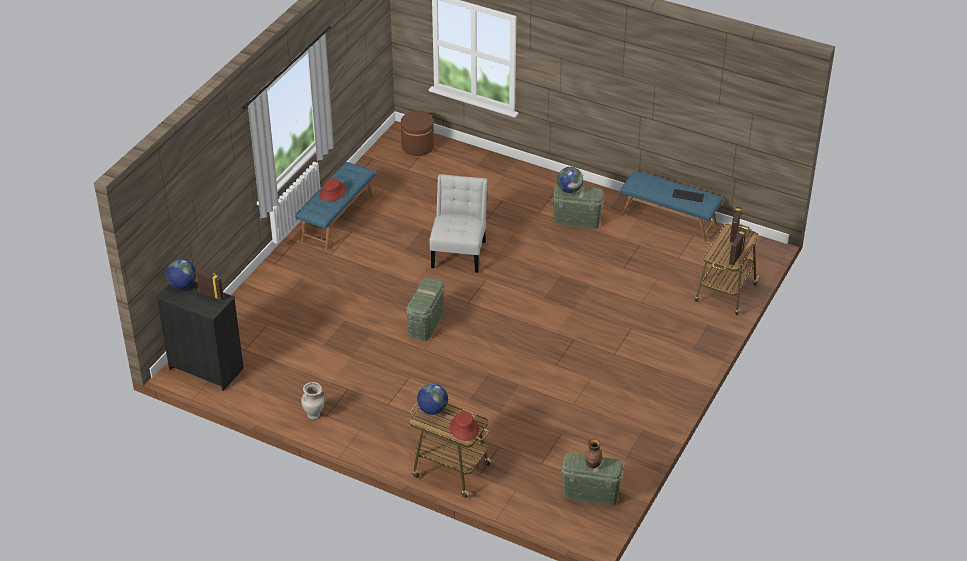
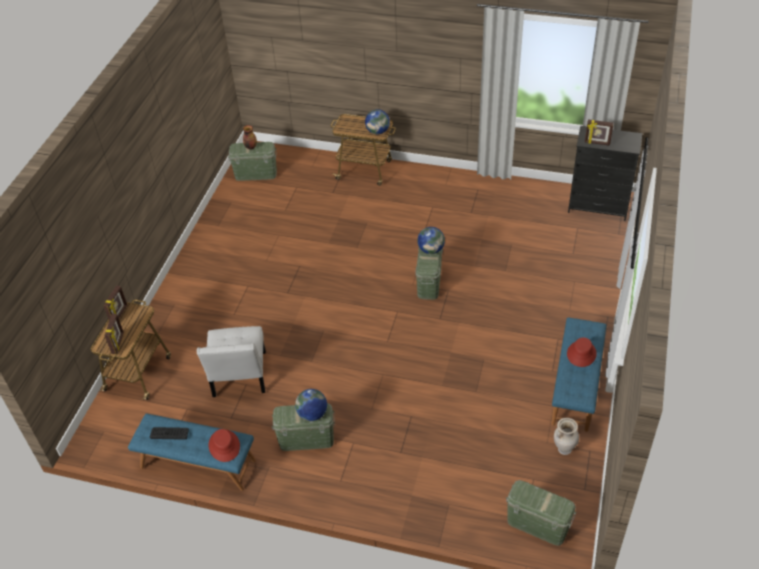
camera: 170 degrees right, 5 degrees up
globe [166,259,196,289] -> globe moved to [417,227,445,254]
beige vase [301,382,325,419] -> beige vase moved to [554,418,579,455]
brown ottoman [401,111,434,156] -> green storage box [506,480,576,546]
white chair [430,174,487,273] -> white chair moved to [197,326,266,397]
red hat [449,411,479,441] -> red hat moved to [208,429,240,462]

